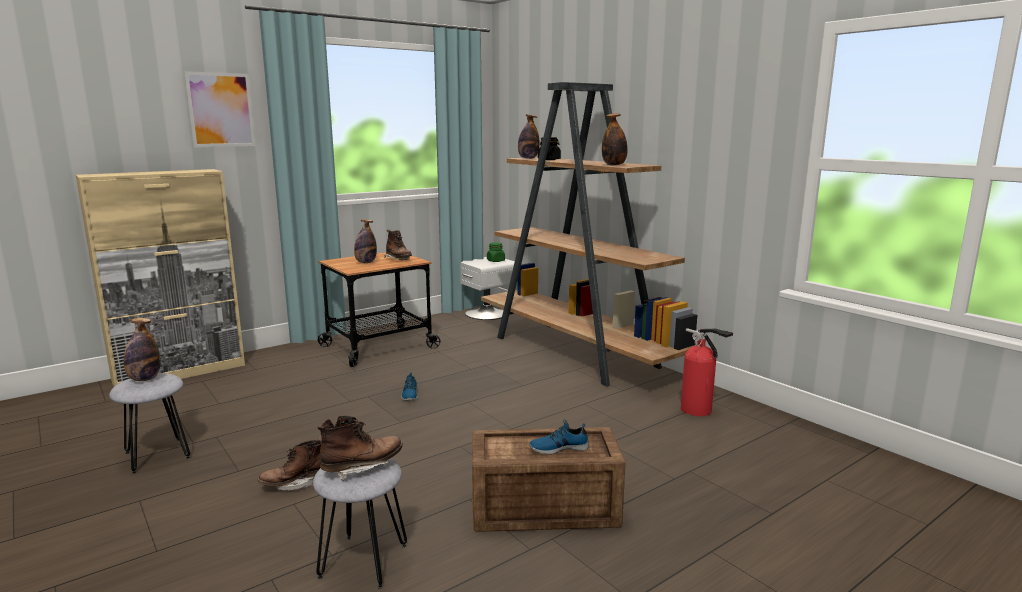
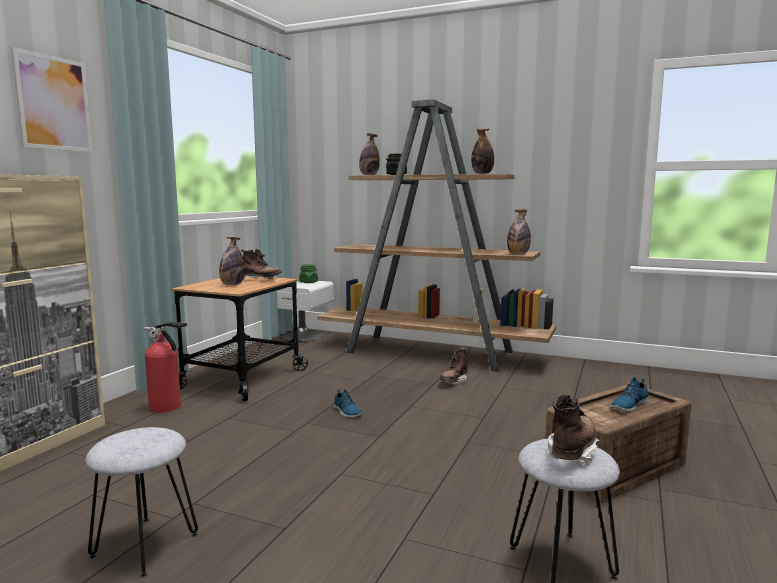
camera: 30 degrees left, 5 degrees down
bottle [124,318,160,381] -> bottle moved to [507,209,531,254]
brown boot [258,437,322,491] -> brown boot moved to [440,347,469,385]
fire extinguisher [681,328,733,416] -> fire extinguisher moved to [144,322,187,413]

